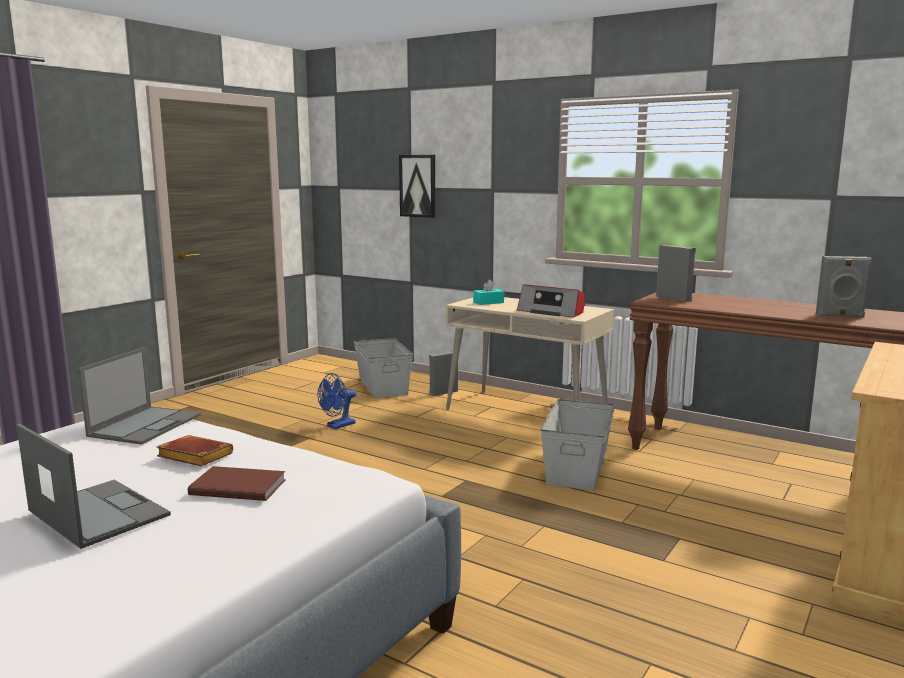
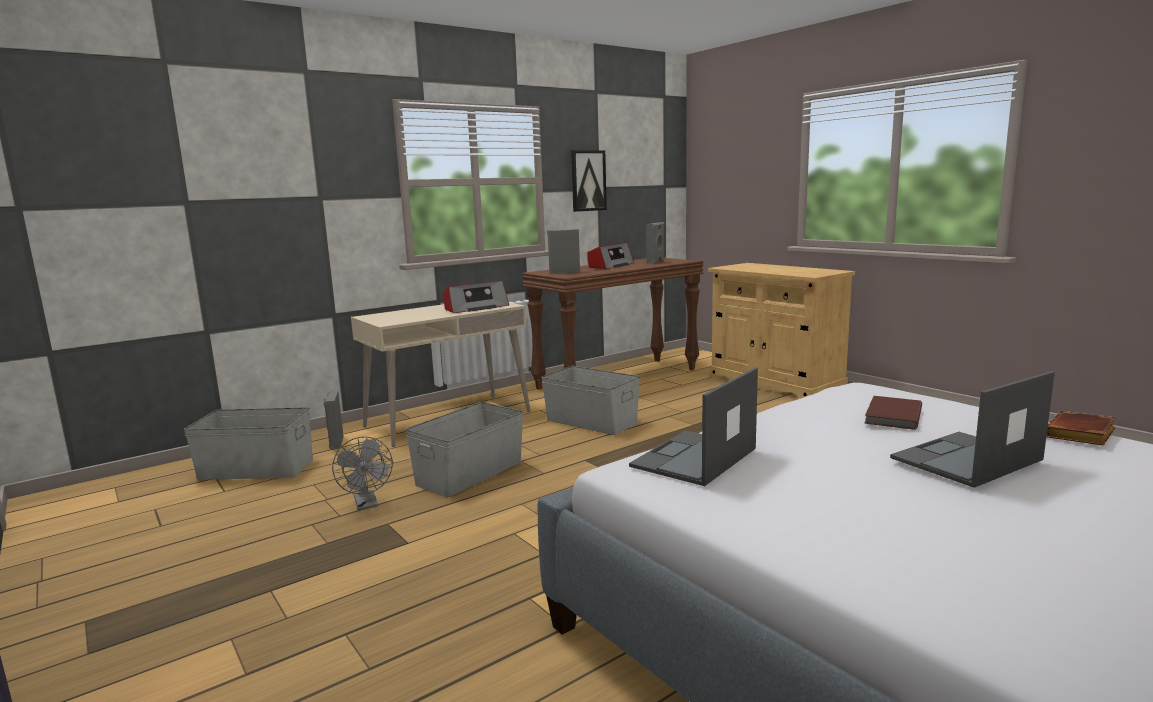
camera: 70 degrees left, 0 degrees up
laptop [78,347,201,445] -> laptop turned 90 degrees counterclockwise [629,367,758,486]
brown book [156,435,233,466] -> brown book moved to [1046,411,1116,446]
blue fan [317,373,356,429] -> grey fan [332,436,393,510]
picture [399,155,435,218] -> picture moved to [571,150,607,212]
turquoise tissue box [473,279,504,305] -> none
none -> grey storage box [405,402,524,497]
none -> radio [587,242,634,269]

